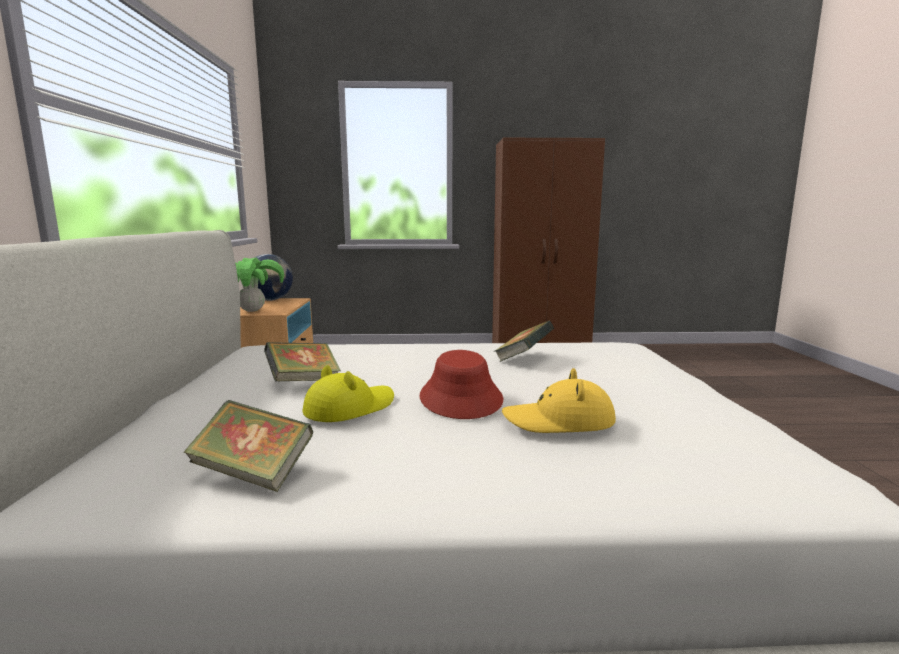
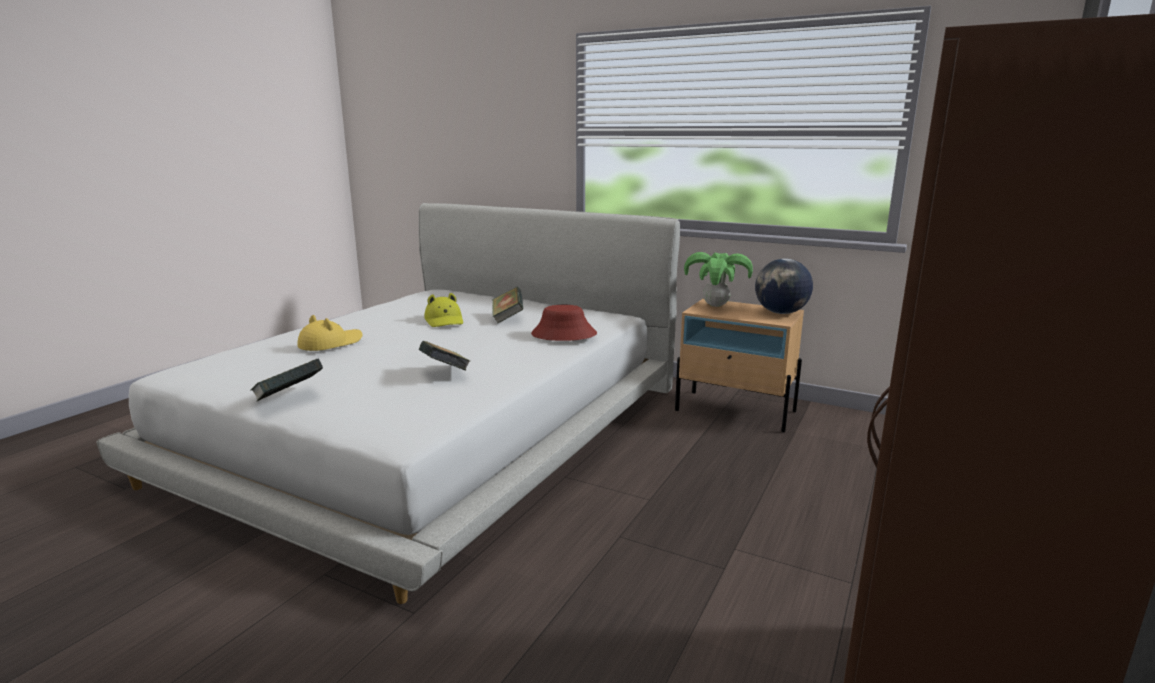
camera: 120 degrees right, 5 degrees up
book [184,400,313,492] -> book moved to [251,359,323,402]
red hat [420,350,503,419] -> red hat moved to [531,305,597,341]

